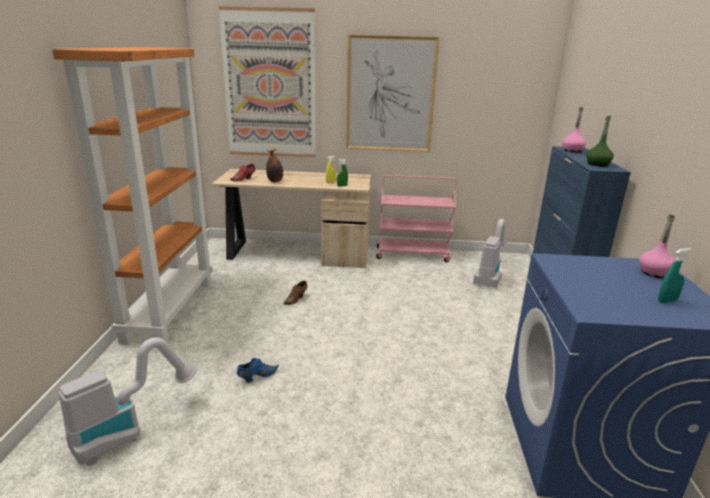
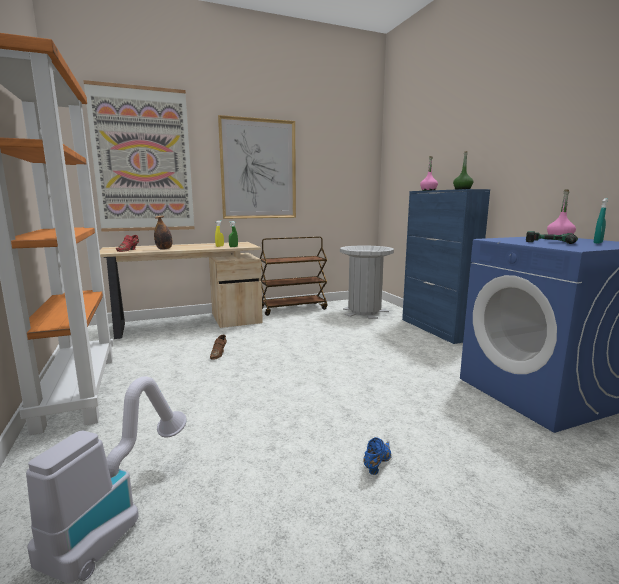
camera: 25 degrees left, 10 degrees down
blue shoe [237,358,279,382] -> blue shoe moved to [363,437,392,475]
pink cart [376,175,456,262] -> brown cart [260,237,328,316]
vacuum cleaner [473,219,508,289] -> grey trash can [340,245,394,319]
none -> power drill [526,231,578,244]

